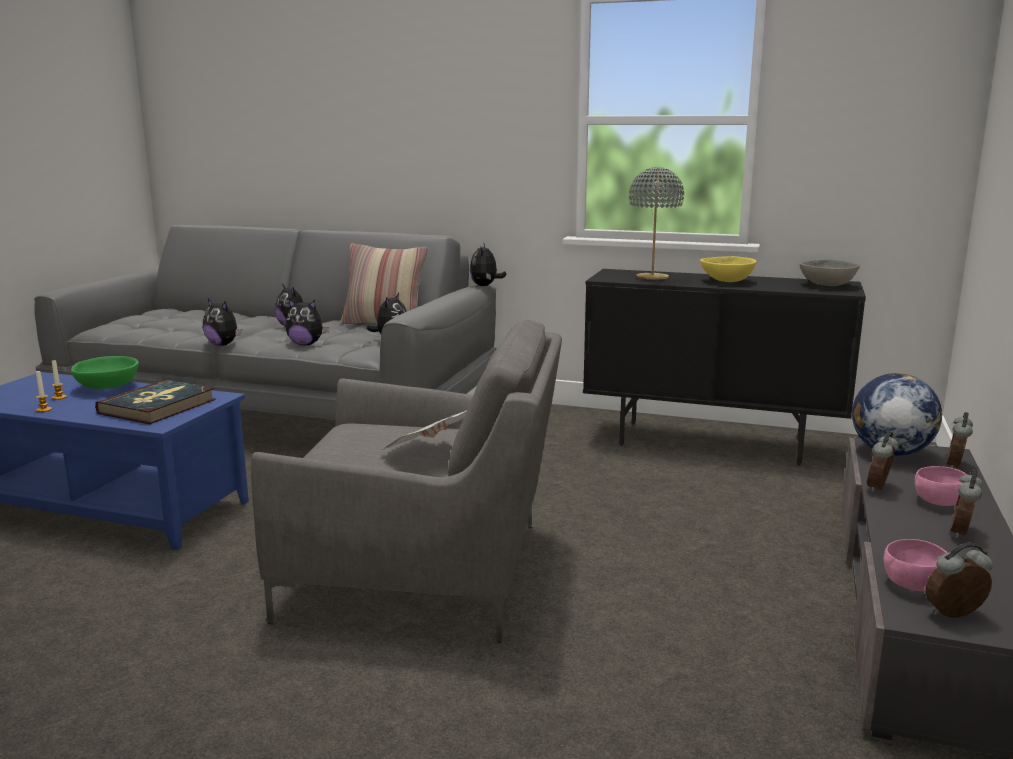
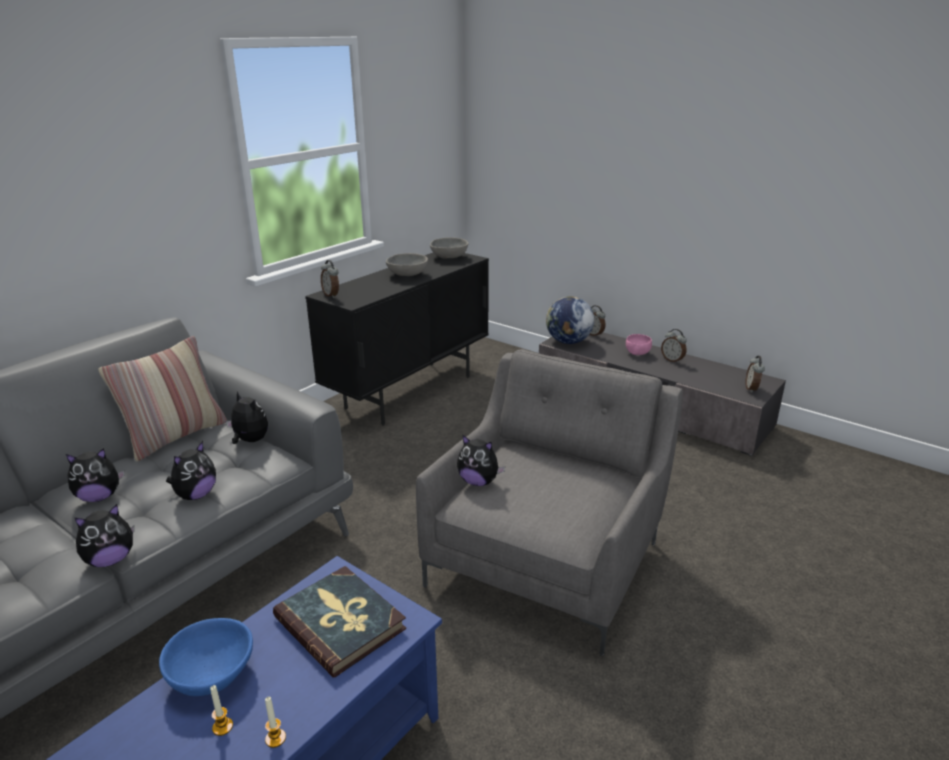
camera: 70 degrees left, 10 degrees up
green bowl [71,356,139,390] -> blue bowl [159,618,253,696]
newspaper [381,410,467,450] -> none
plush toy [470,244,506,286] -> plush toy moved to [457,434,505,486]
grey table lamp [629,167,684,280] -> none
yellow bowl [700,256,757,282] -> grey bowl [386,253,428,276]
alarm clock [867,431,899,492] -> alarm clock moved to [321,260,339,298]
pink bowl [884,539,947,591] -> none

